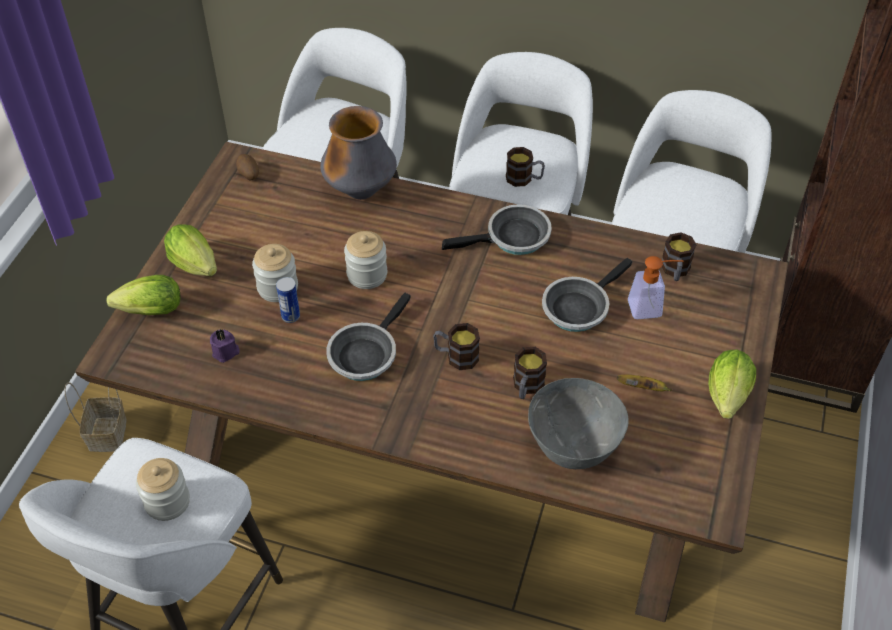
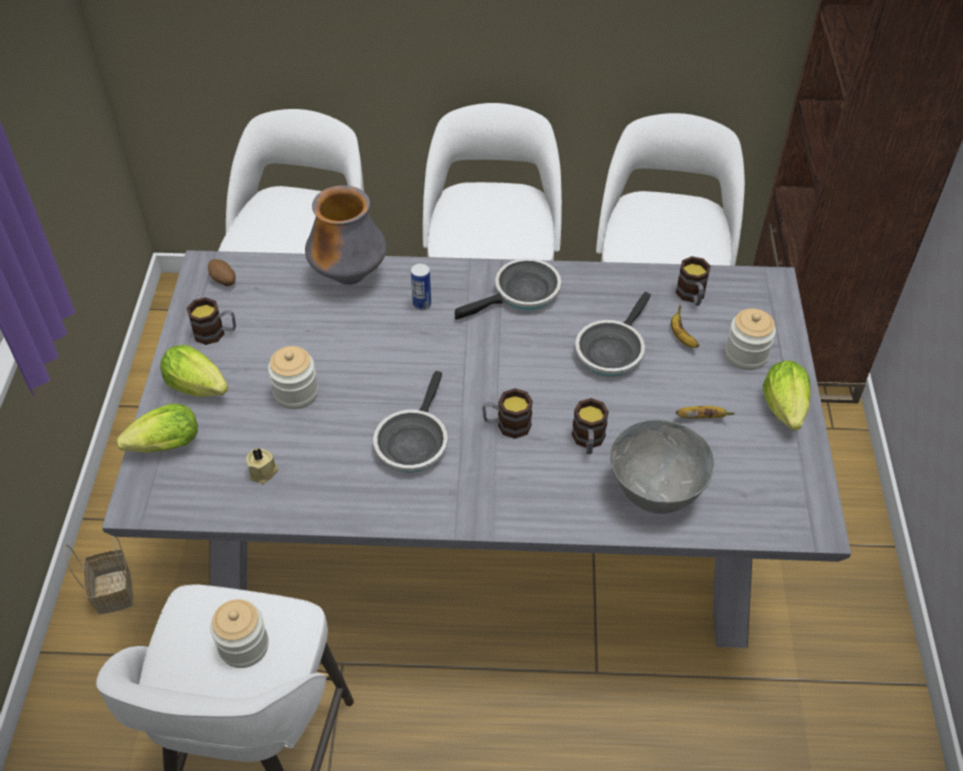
camera: 15 degrees left, 0 degrees up
brown dining table [75,142,788,622] -> grey dining table [102,250,851,648]
purple candle [210,329,239,363] -> beige candle [246,448,278,484]
can [276,277,300,323] -> can moved to [411,263,431,310]
jar [344,231,387,289] -> jar moved to [725,308,776,370]
mug [506,147,545,187] -> mug moved to [186,297,236,345]
soap dispenser [628,256,684,319] -> banana [671,305,699,348]

